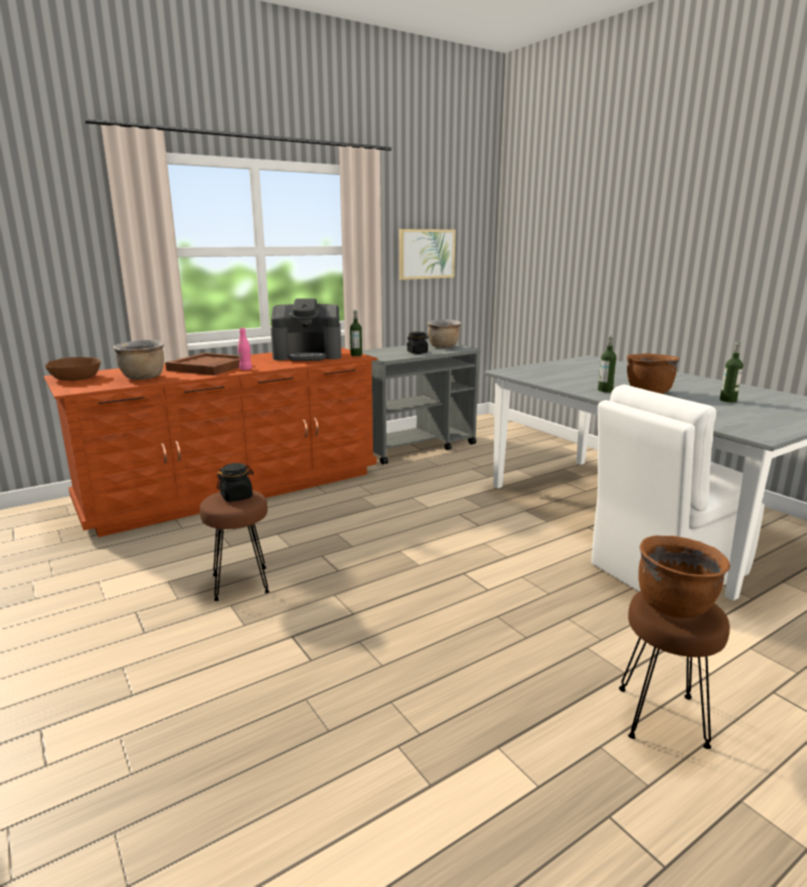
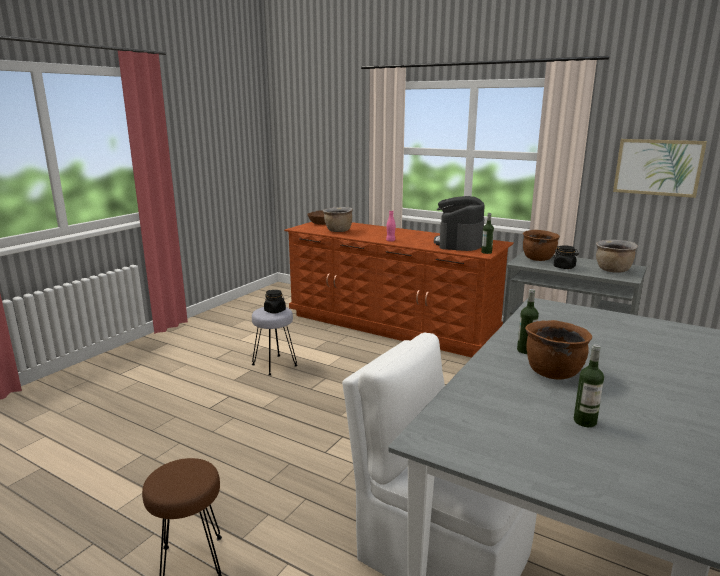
camera: 65 degrees right, 0 degrees up
brown tray [165,353,240,375] -> none
brown stool [200,490,270,601] -> grey stool [252,307,298,376]
coffee machine [271,298,341,361] -> coffee machine turned 45 degrees clockwise [434,196,485,251]
brown cooking pot [638,535,730,618] -> brown cooking pot moved to [523,230,560,261]

